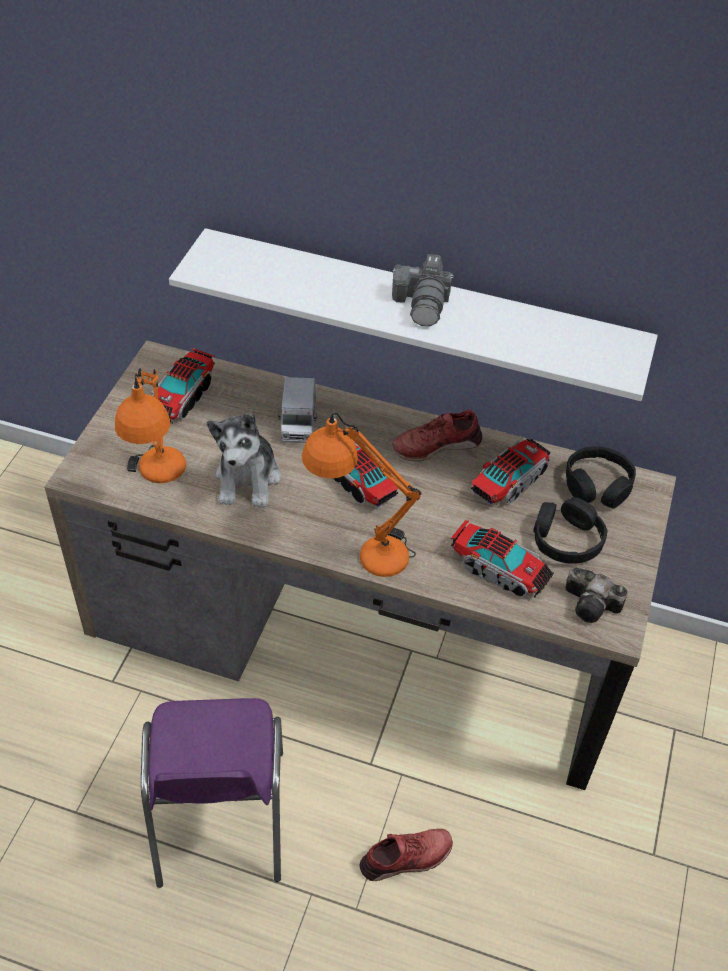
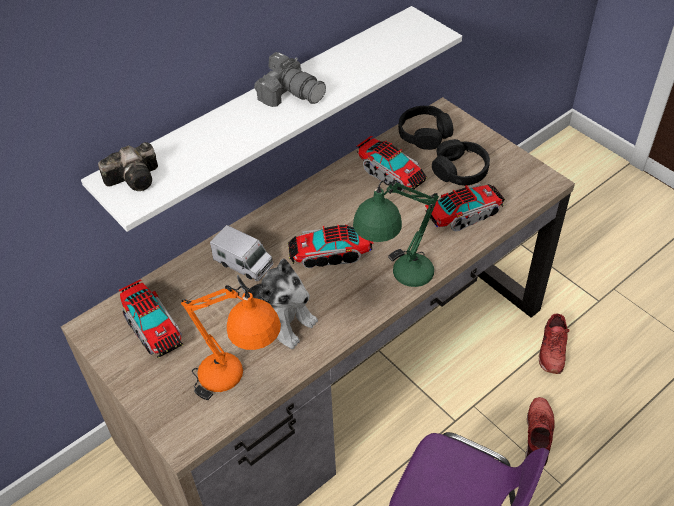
camera: 55 degrees left, 0 degrees up
orange table lamp [302,413,422,577] -> green table lamp [353,180,439,287]
red shoe [392,410,482,461] -> red shoe moved to [539,313,570,374]
toy truck [471,439,550,504] -> toy truck turned 150 degrees clockwise [356,136,427,192]
camera [565,567,628,623] -> camera moved to [98,142,158,191]

